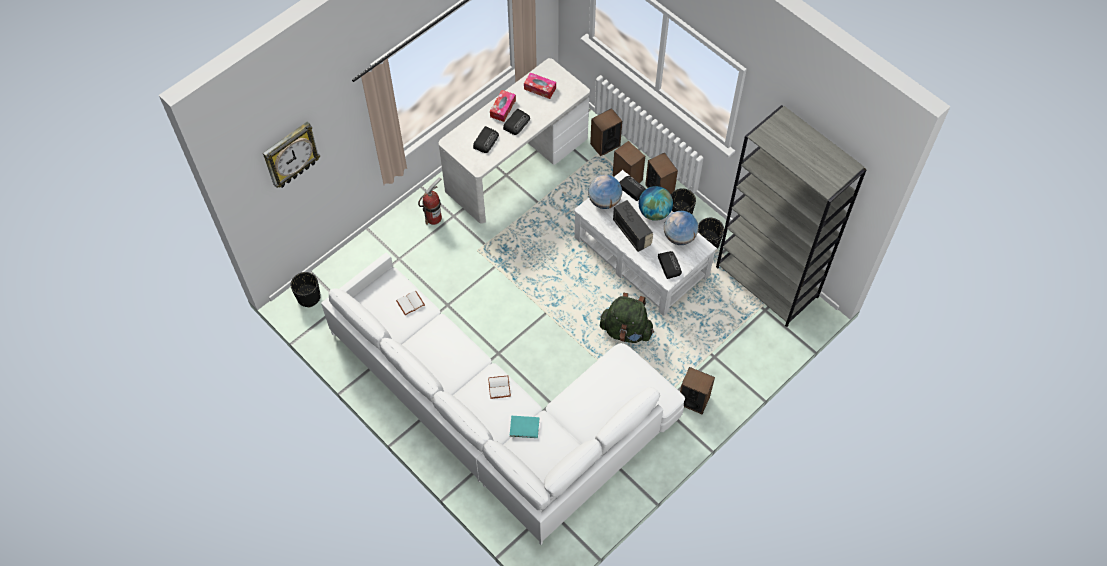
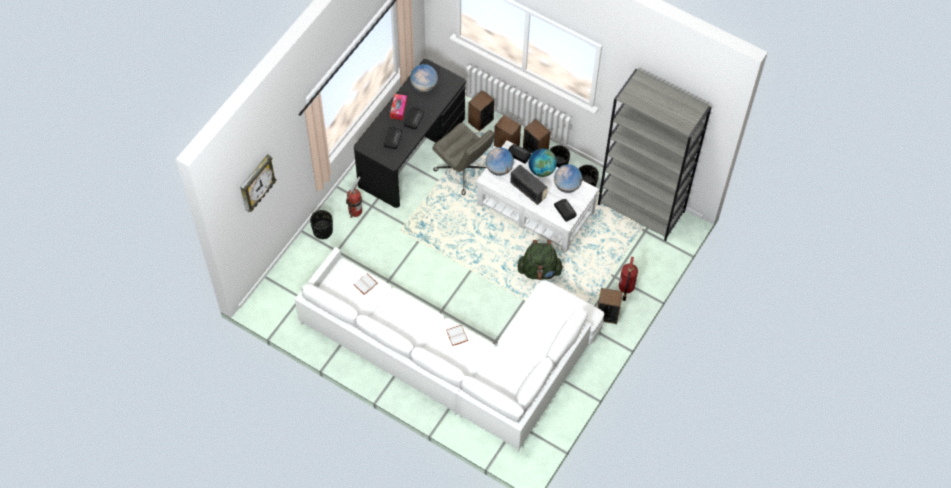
camera: 15 degrees left, 0 degrees up
black planter [291,272,321,307] -> black planter moved to [310,210,333,239]
white desk [439,58,590,224] -> black desk [354,59,466,208]
turquoise book [510,416,539,438] -> none
tissue box [524,72,556,99] -> globe [410,64,438,92]
none -> grey office chair [432,123,495,195]
none -> fire extinguisher [619,257,638,301]

